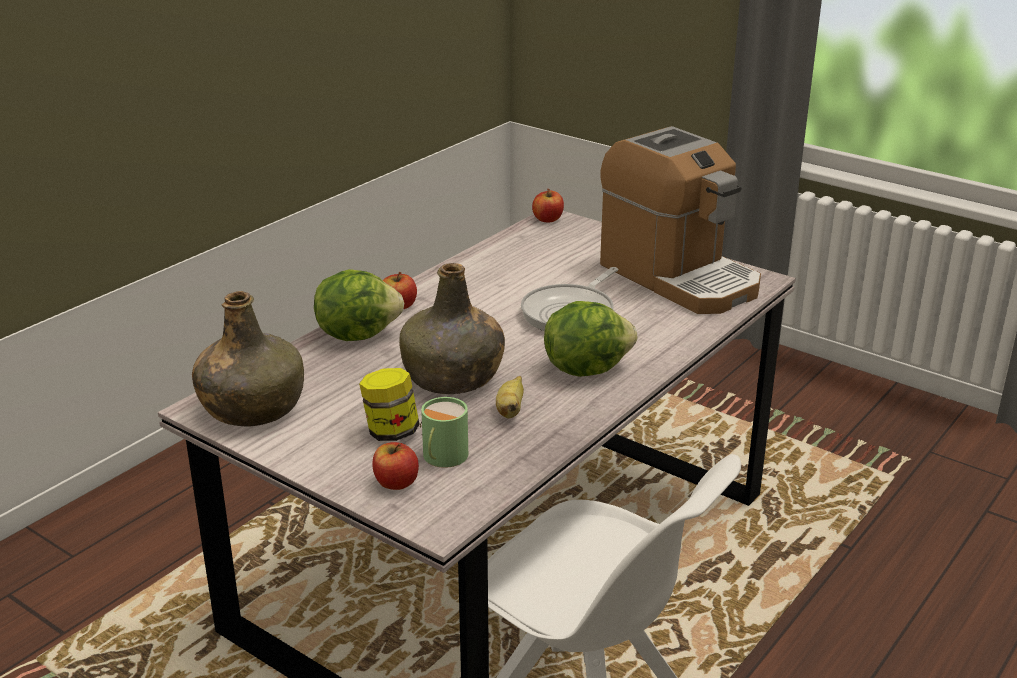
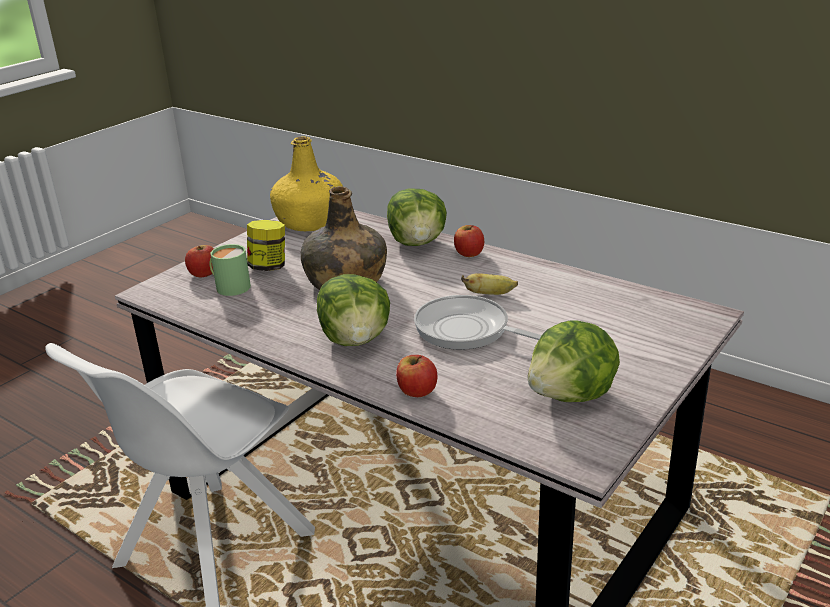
camera: 90 degrees right, 0 degrees up
green bottle [192,291,304,427] -> yellow bottle [270,136,343,231]
banana [496,376,524,419] -> banana moved to [461,273,518,295]
apple [532,189,564,222] -> apple moved to [396,355,437,397]
coffee machine [600,126,761,314] -> lettuce [528,320,620,402]

